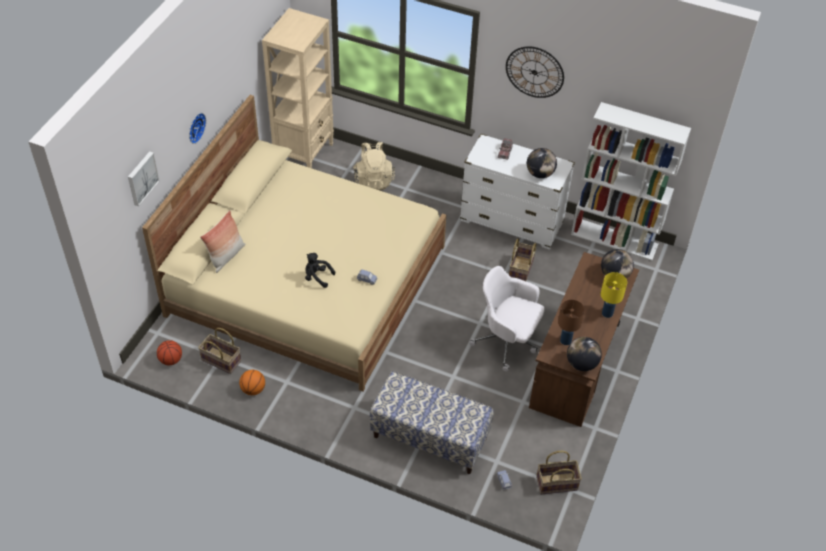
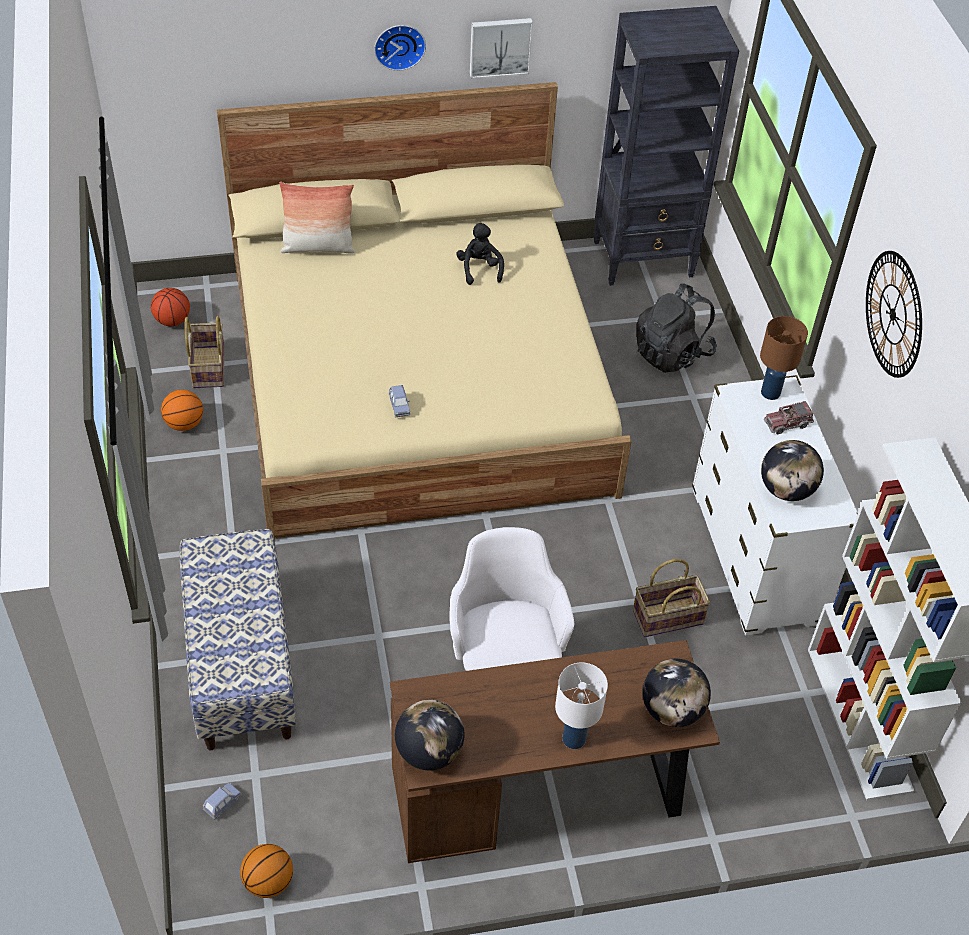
camera: 55 degrees right, 0 degrees up
picture [128,151,160,206] -> picture moved to [470,18,533,79]
beige bookcase [262,8,334,168] -> black bookcase [594,6,739,286]
black plush toy [305,253,335,288] -> black plush toy moved to [456,223,504,285]
beige backpack [353,142,395,190] -> black backpack [636,284,717,373]
basket [536,451,582,495] -> basketball [240,844,293,898]
brown table lamp [558,299,585,345] -> brown table lamp moved to [760,316,808,400]
yellow table lamp [601,272,627,318] -> white table lamp [555,662,608,749]

